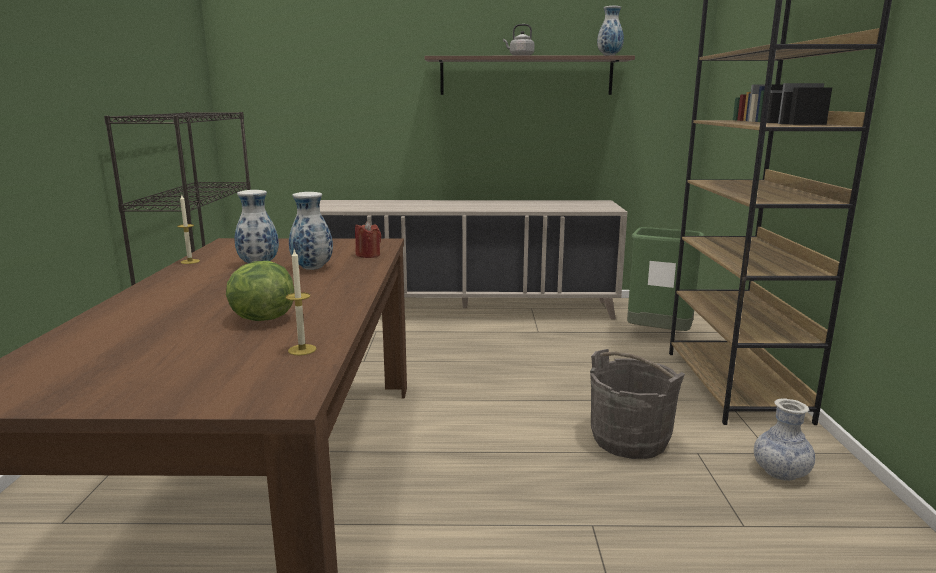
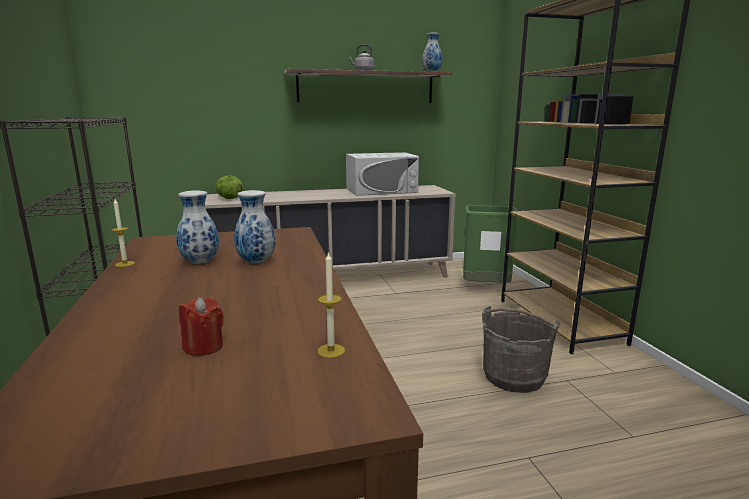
camera: 15 degrees left, 0 degrees up
lettuce [226,261,294,321] -> lettuce moved to [216,175,243,199]
red candle [355,221,381,258] -> red candle moved to [179,297,224,356]
vase [754,398,815,481] -> none
none -> white microwave [346,152,419,196]

